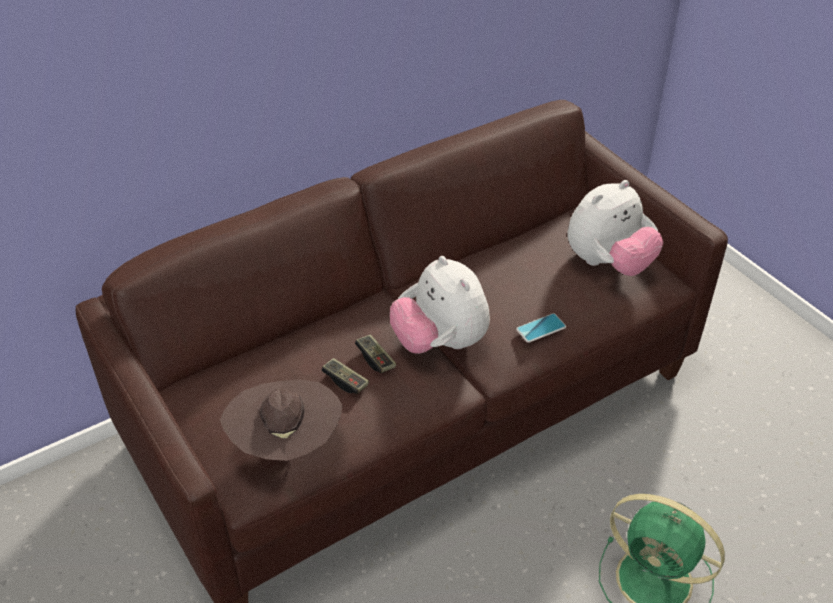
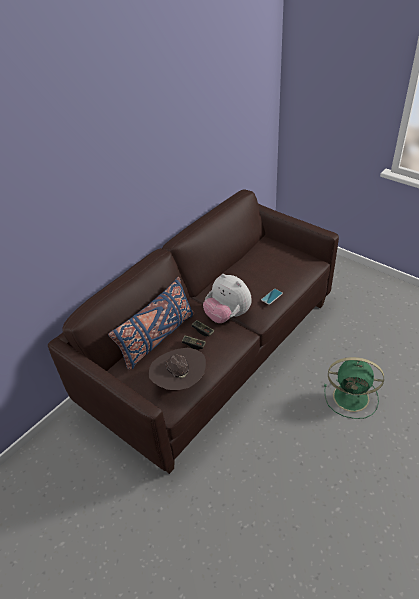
camera: 15 degrees left, 0 degrees up
plush toy [567,180,664,276] -> none
none -> blue pillow [108,277,194,370]

